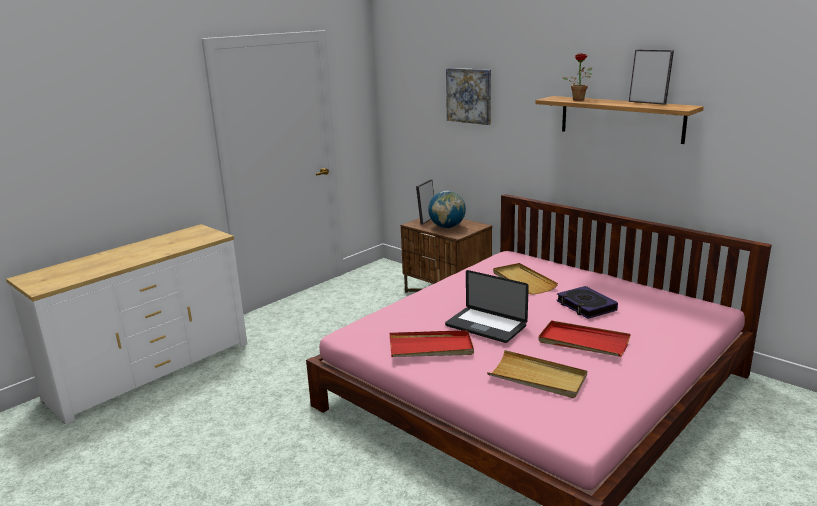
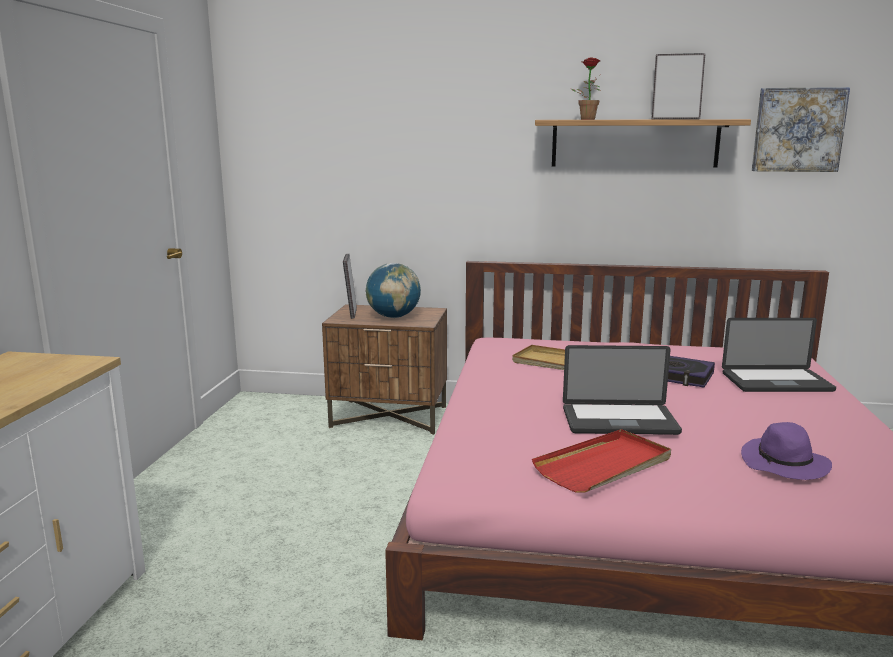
camera: 35 degrees left, 5 degrees down
picture [446,68,491,125] -> picture moved to [752,87,850,172]
beige tray [487,350,587,398] -> purple hat [741,422,832,480]
red tray [539,321,631,357] -> none
none -> laptop [722,318,836,392]

